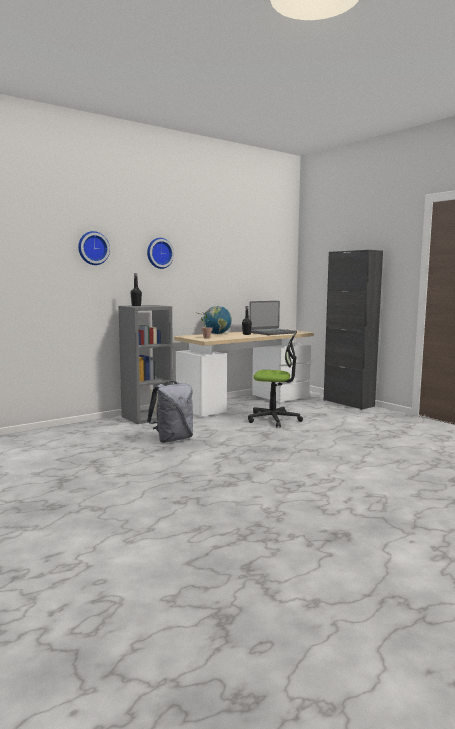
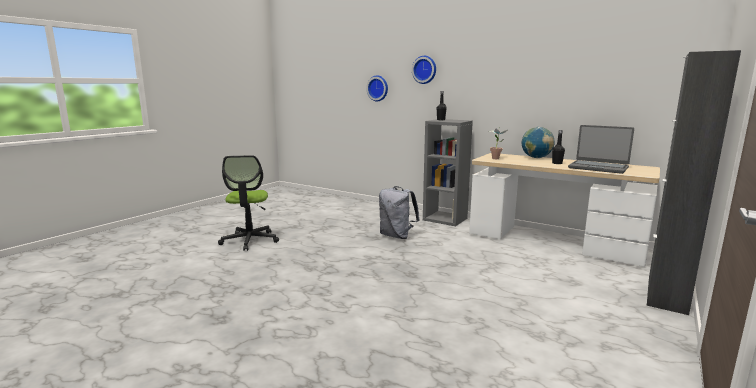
camera: 70 degrees right, 5 degrees up
wall clock [147,238,174,269] -> wall clock moved to [366,75,388,102]
office chair [248,331,303,427] -> office chair moved to [218,155,279,251]

